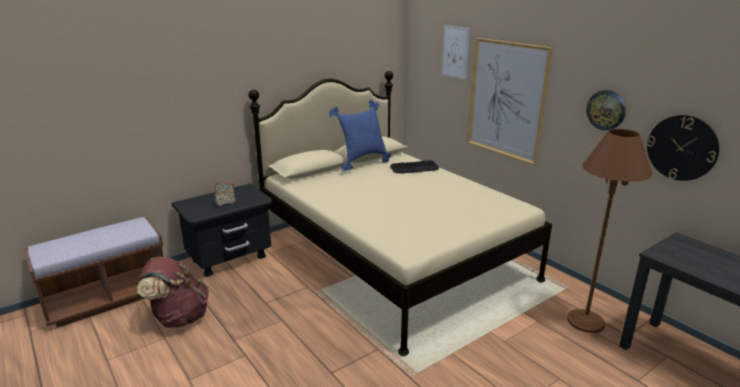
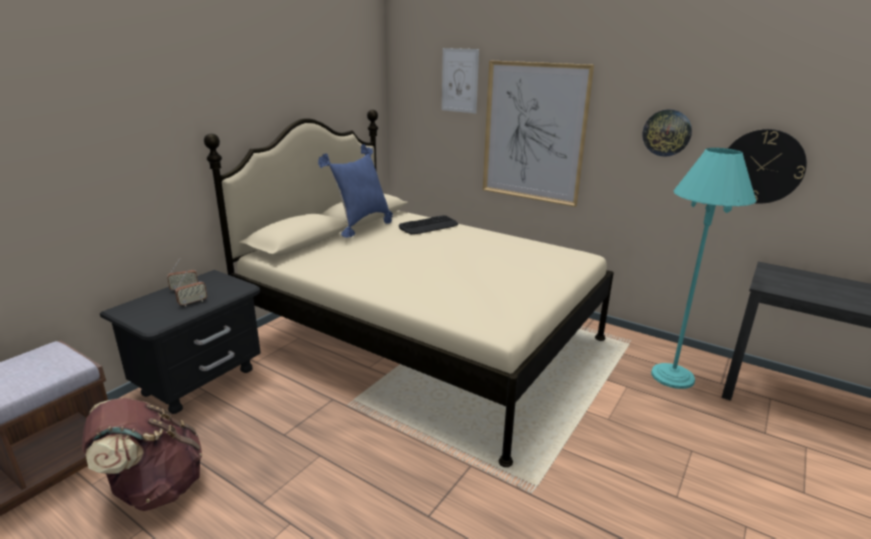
camera: 20 degrees left, 0 degrees up
brown floor lamp [567,129,652,333] -> turquoise floor lamp [651,148,756,389]

